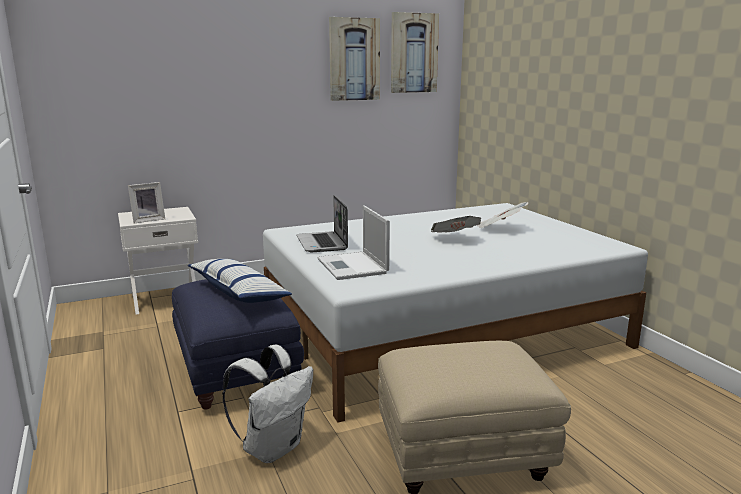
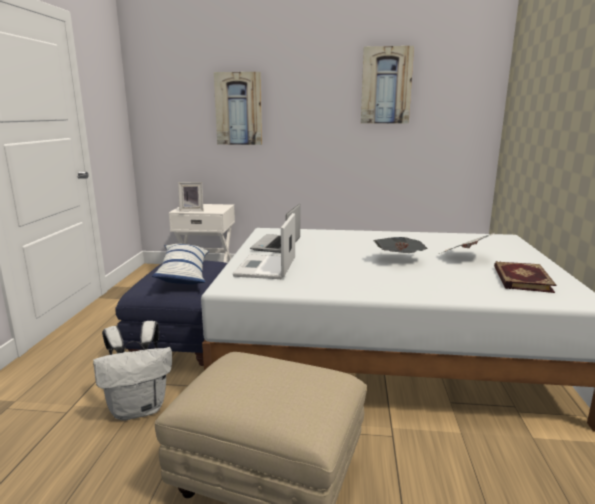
camera: 30 degrees right, 0 degrees up
picture [391,12,439,93] -> picture moved to [214,72,262,145]
none -> book [494,261,556,293]

